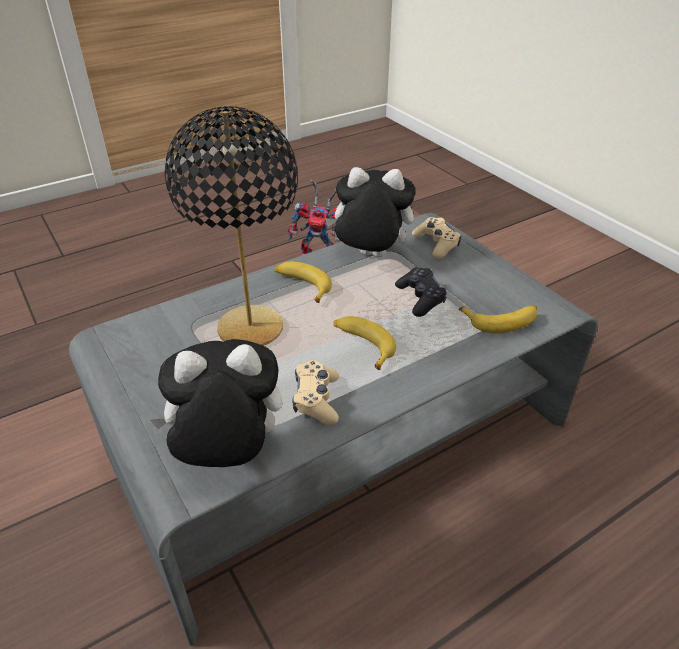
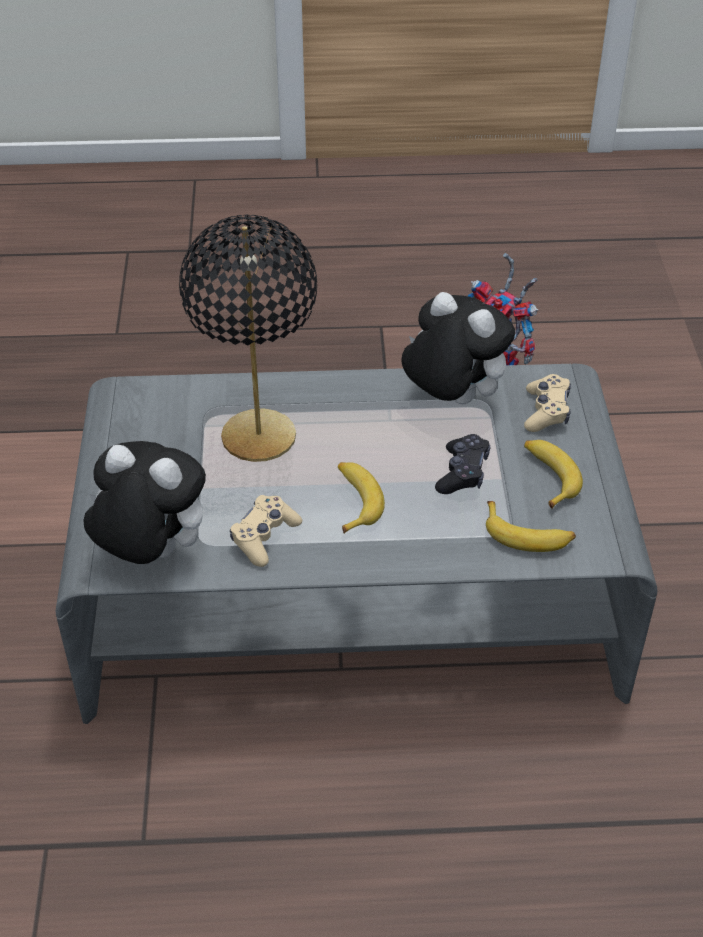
camera: 30 degrees right, 5 degrees up
banana [274,261,332,303] -> banana moved to [524,440,583,509]

